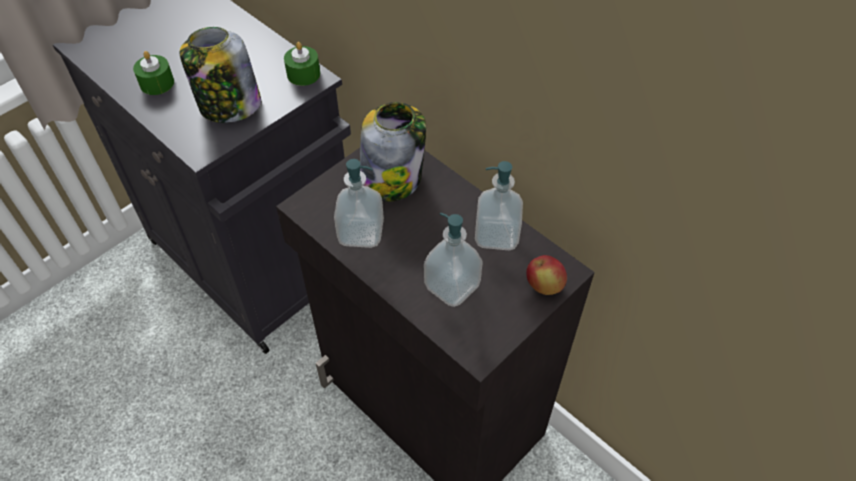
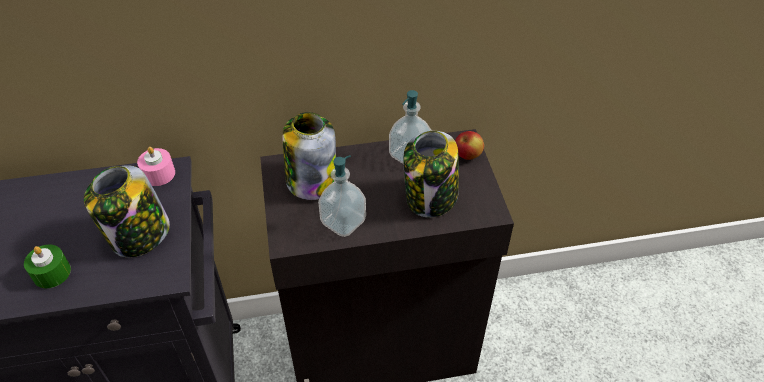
camera: 55 degrees left, 5 degrees down
green candle [284,42,320,86] -> pink candle [137,147,175,186]
soap dispenser [424,213,483,307] -> jar [403,131,459,218]

